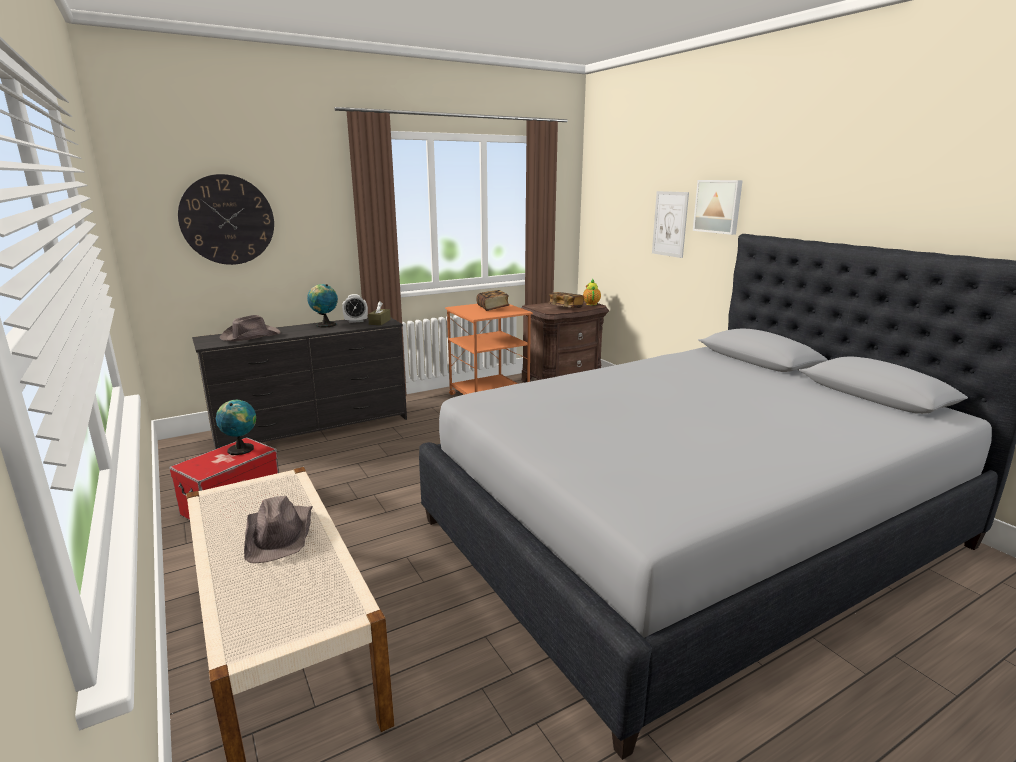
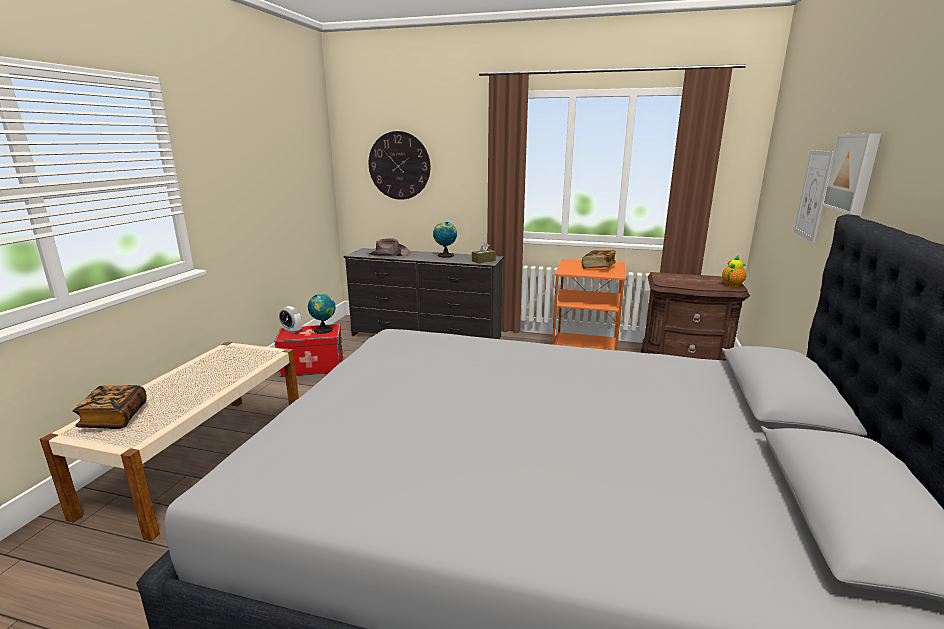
camera: 45 degrees right, 0 degrees up
brown hat [244,496,313,563] -> none
alarm clock [342,294,368,323] -> alarm clock moved to [279,306,302,333]
book [548,292,584,308] -> book moved to [73,385,147,429]

